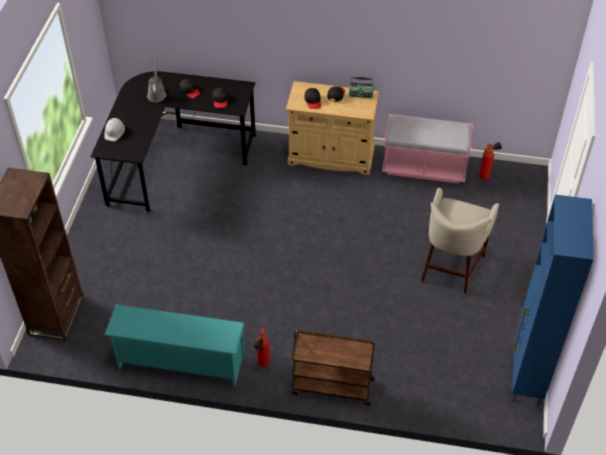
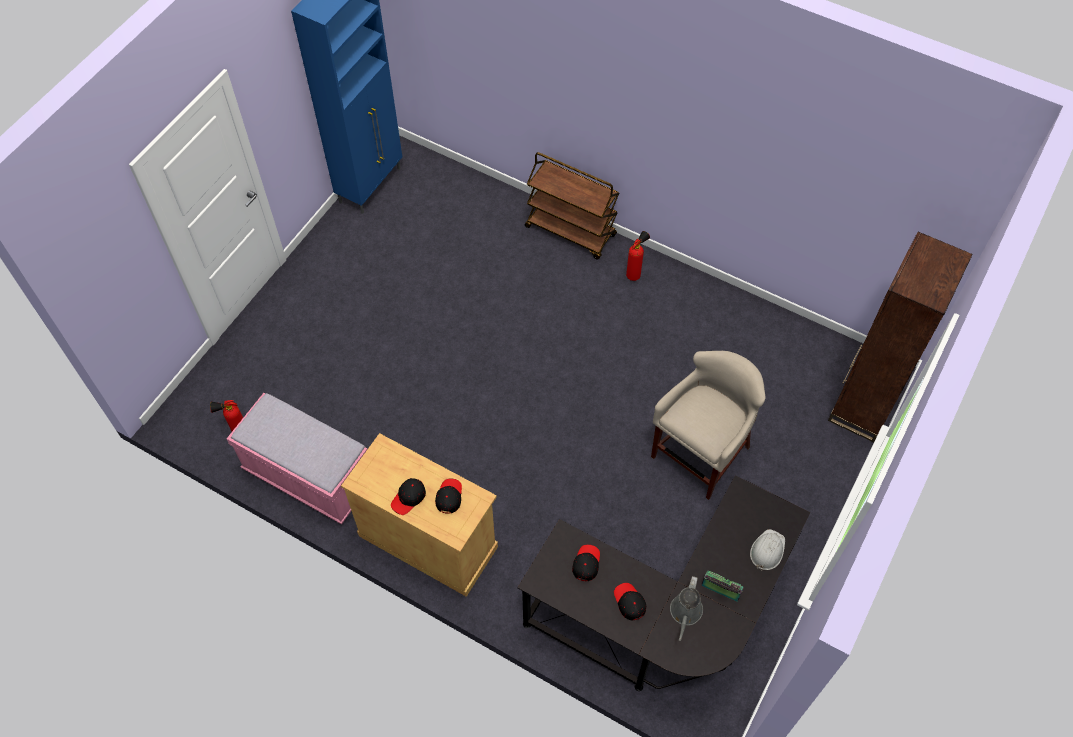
camera: 160 degrees left, 10 degrees up
turquoise shoe rack [104,304,245,387] -> none
radio [349,77,374,98] -> radio moved to [702,571,744,601]
beige stool [421,188,499,294] -> beige stool moved to [651,351,766,500]

